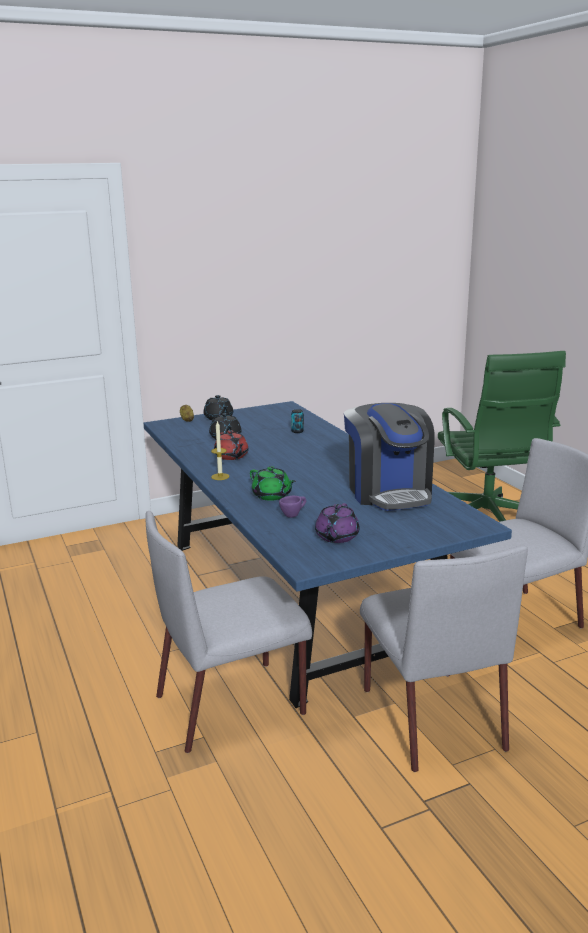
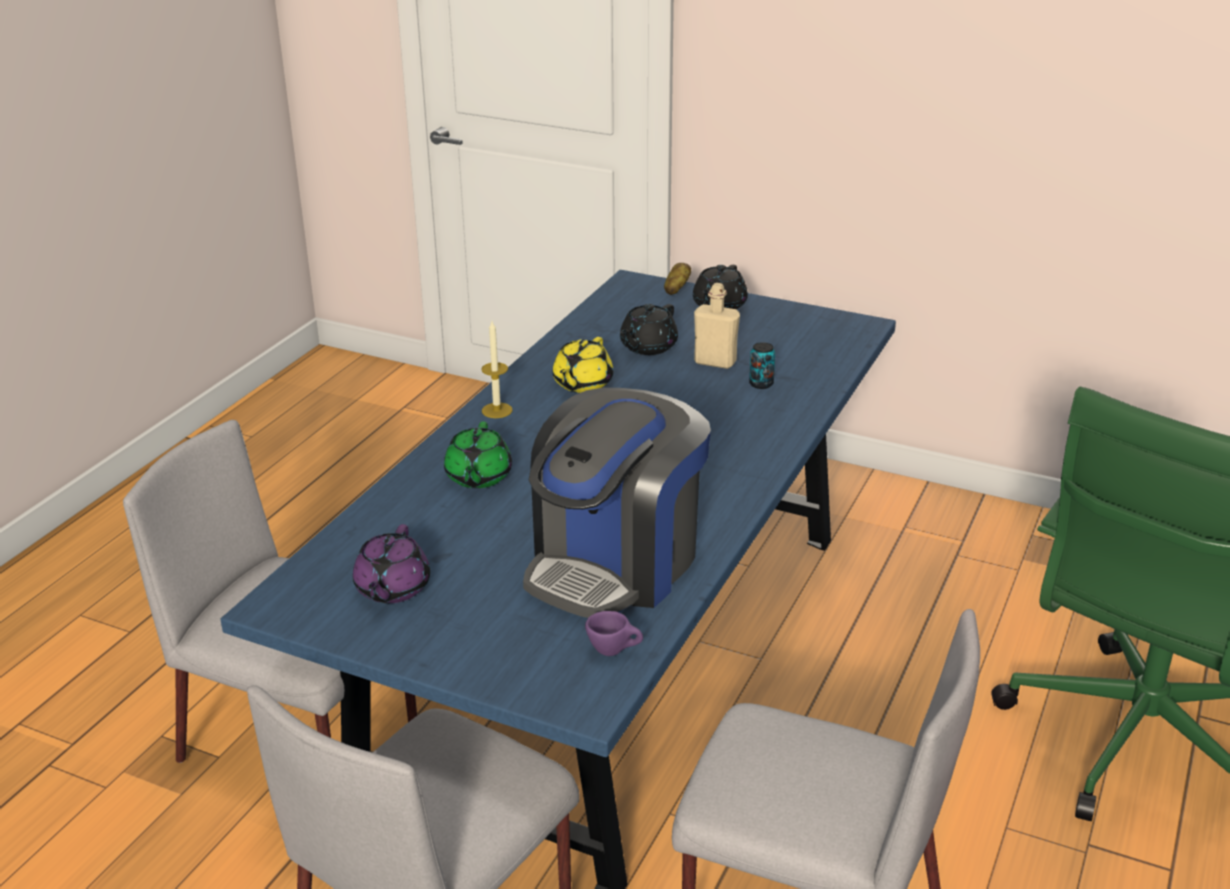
camera: 50 degrees right, 10 degrees up
red teapot [214,430,249,460] -> yellow teapot [553,337,614,393]
purple cup [279,496,306,518] -> purple cup moved to [585,611,643,656]
purple teapot [315,503,360,543] -> purple teapot turned 60 degrees counterclockwise [353,524,430,603]
none -> beige bottle [694,283,740,369]

